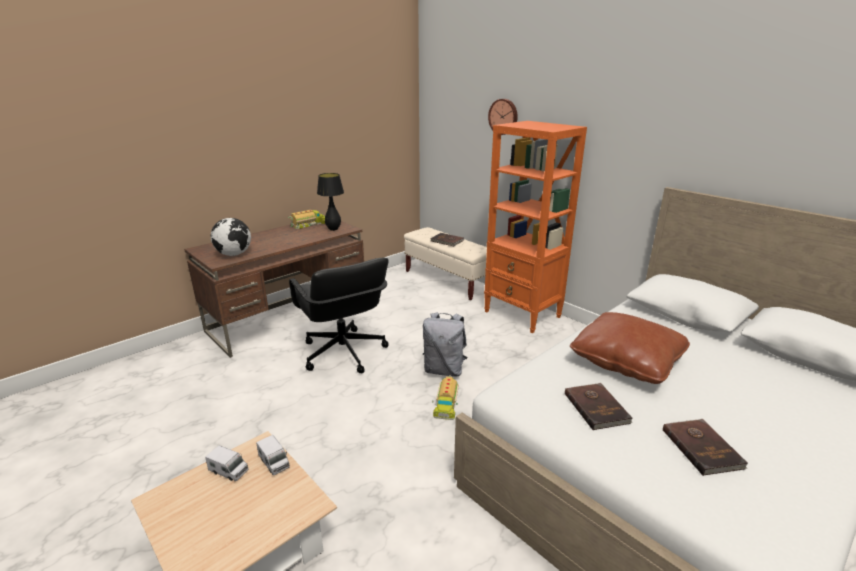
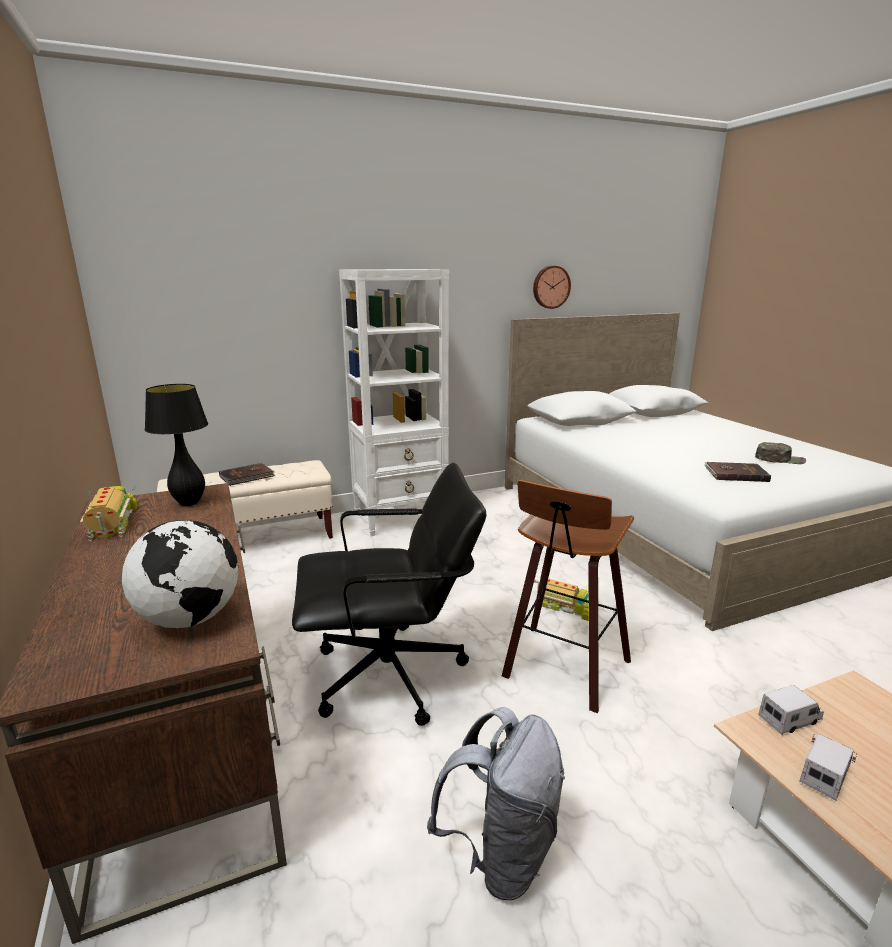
camera: 70 degrees left, 5 degrees down
grey backpack [423,312,467,376] -> grey backpack moved to [427,707,565,900]
orange bookcase [484,121,587,333] -> white bookcase [339,269,449,536]
wall clock [488,99,518,135] -> wall clock moved to [533,266,571,309]
brown pillow [570,312,690,384] -> none
brown book [663,419,748,476] -> green cap [755,442,806,464]
none -> stool [502,480,634,713]

